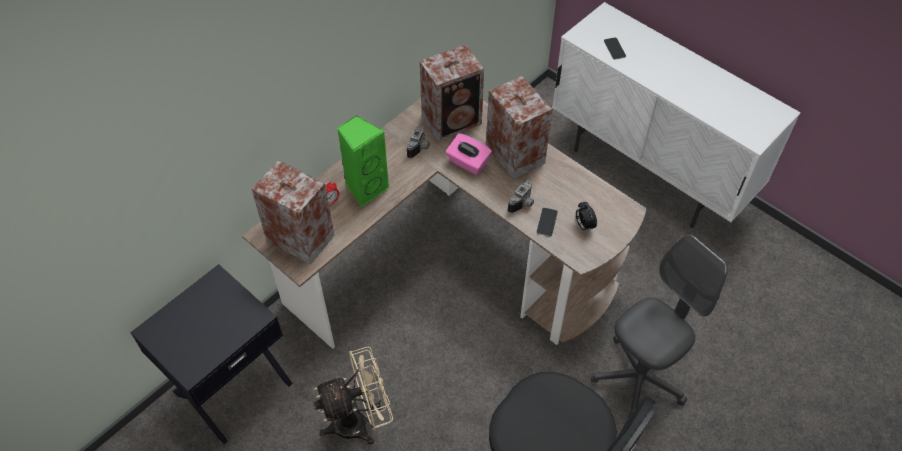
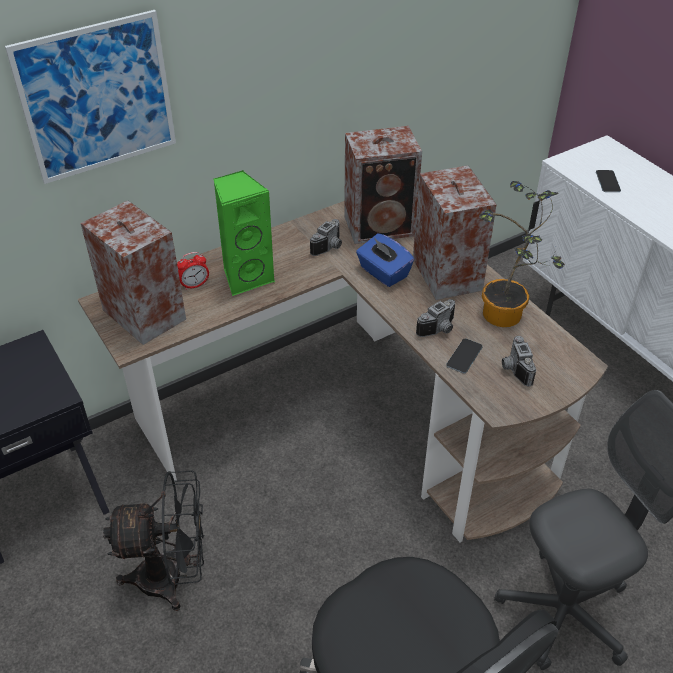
camera: 15 degrees right, 10 degrees down
beige fan [314,347,393,445] -> black fan [103,471,204,611]
pink tissue box [446,133,492,175] -> blue tissue box [356,233,414,287]
alarm clock [576,202,597,233] -> camera [502,336,536,387]
none -> picture [5,10,176,184]
none -> potted plant [479,181,565,327]

